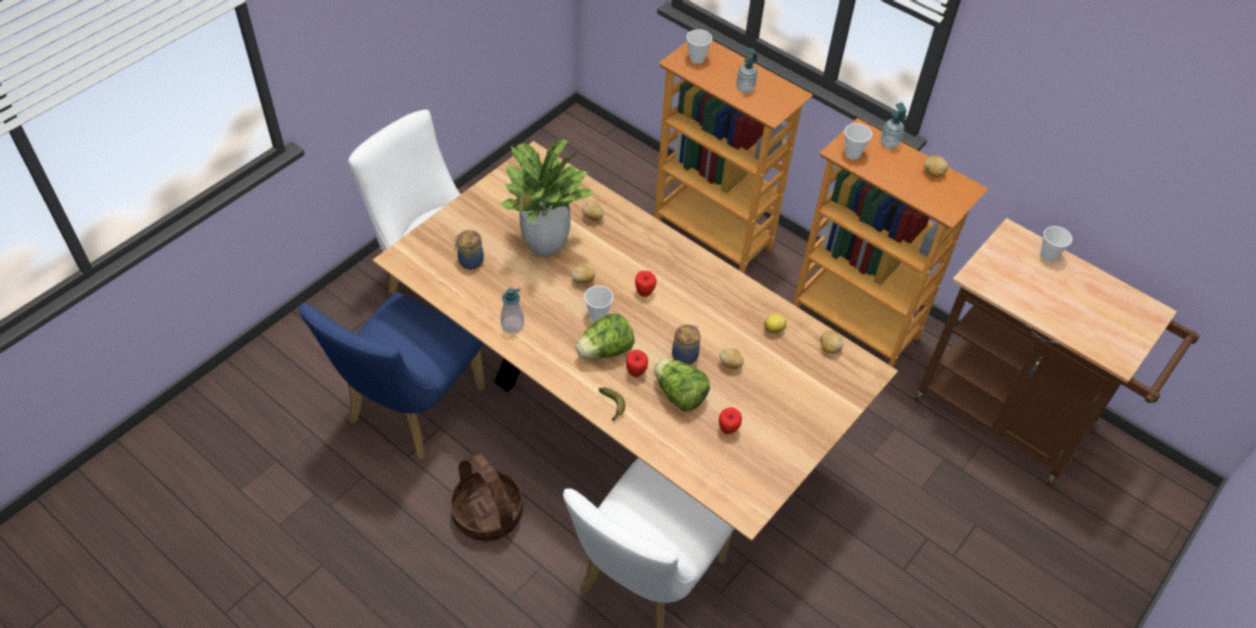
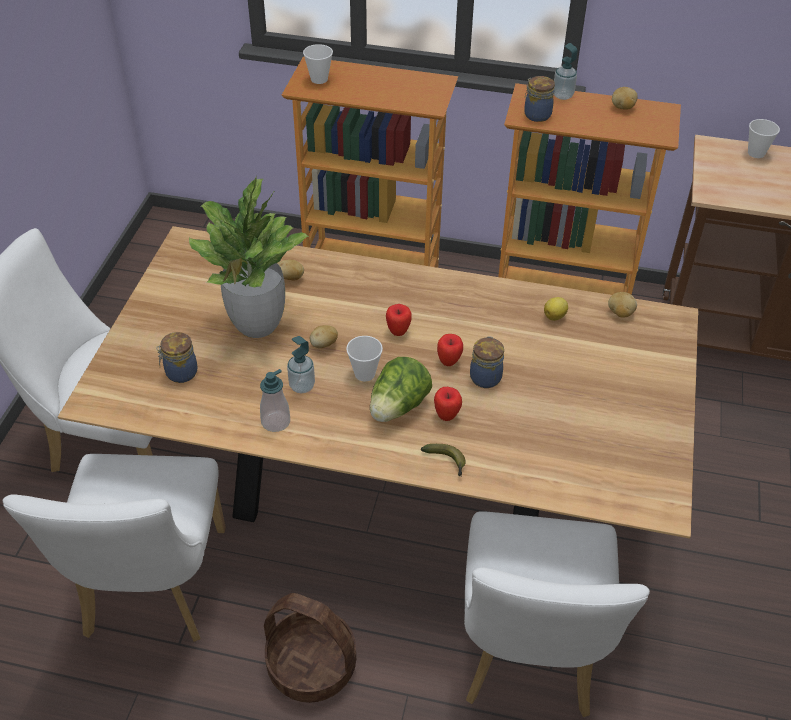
camera: 25 degrees left, 5 degrees down
blue chair [299,292,485,459] -> white chair [3,454,226,642]
lettuce [654,359,710,412] -> none
apple [719,407,742,434] -> apple moved to [437,334,463,366]
potato [720,348,744,369] -> none
soap dispenser [736,48,758,93] -> soap dispenser moved to [287,336,315,393]
cup [844,123,872,159] -> jar [524,76,555,122]

